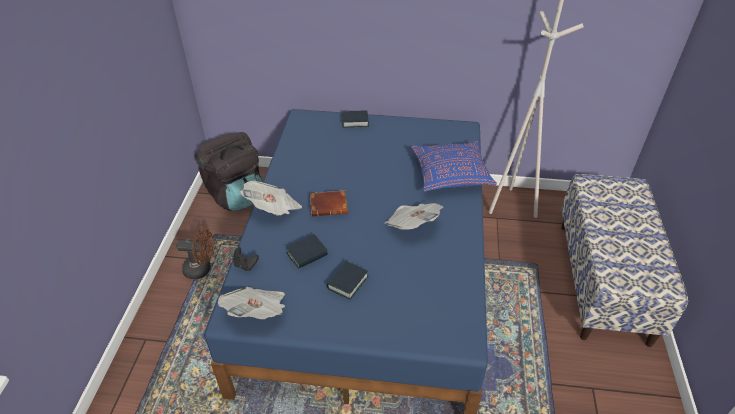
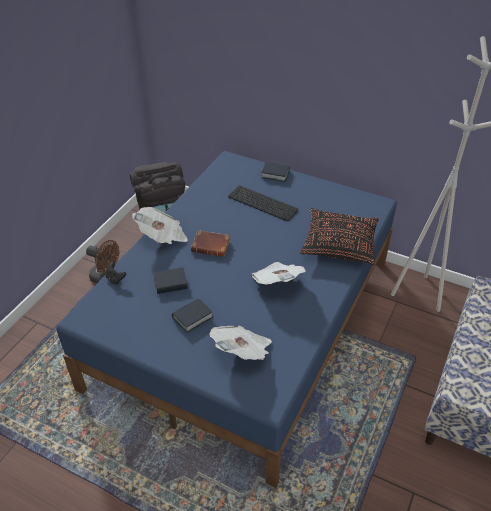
camera: 20 degrees right, 0 degrees up
newspaper [218,287,285,319] -> newspaper moved to [210,326,272,360]
blue pillow [411,141,497,192] -> black pillow [300,208,379,265]
none -> keyboard [228,185,299,221]

